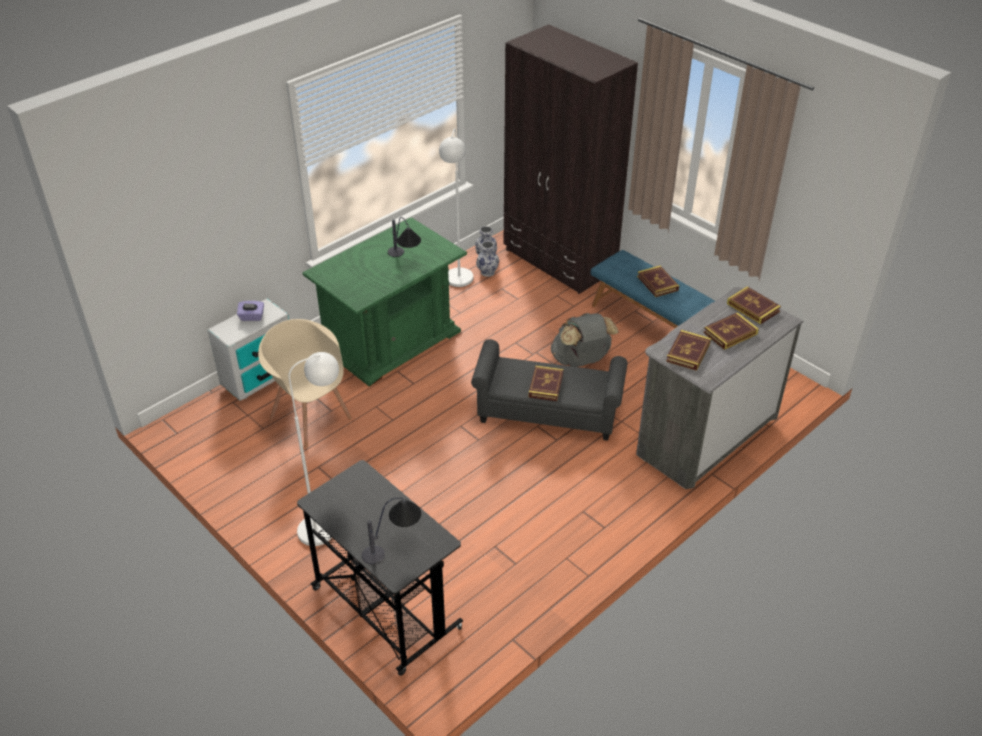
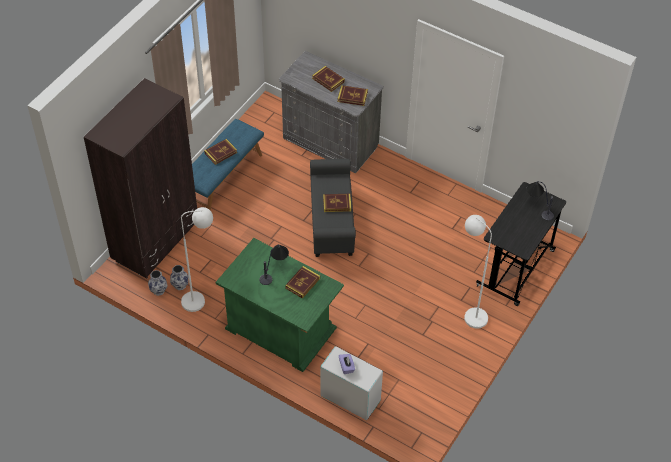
camera: 105 degrees left, 10 degrees up
beige chair [258,319,352,448] -> none
grey backpack [551,313,619,367] -> none
book [727,286,781,324] -> book moved to [285,266,320,299]

